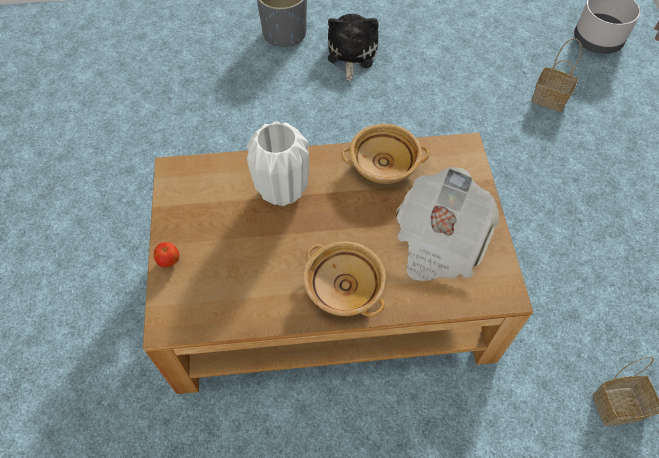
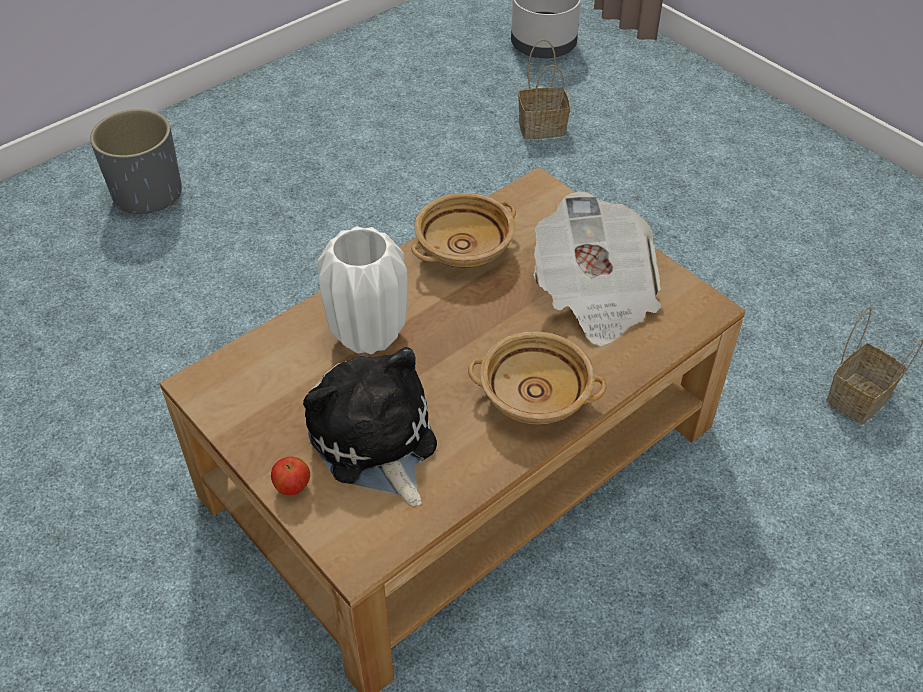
camera: 35 degrees left, 10 degrees down
plush toy [328,14,378,81] -> plush toy moved to [303,347,437,506]

